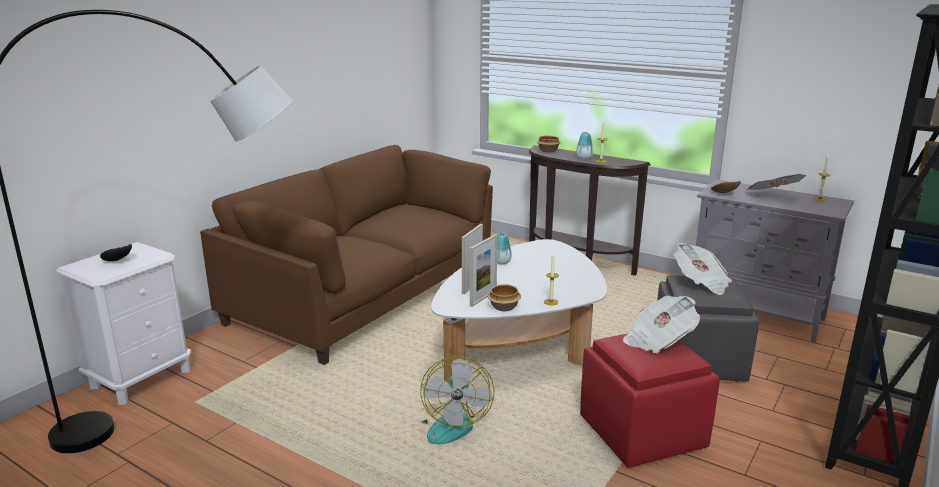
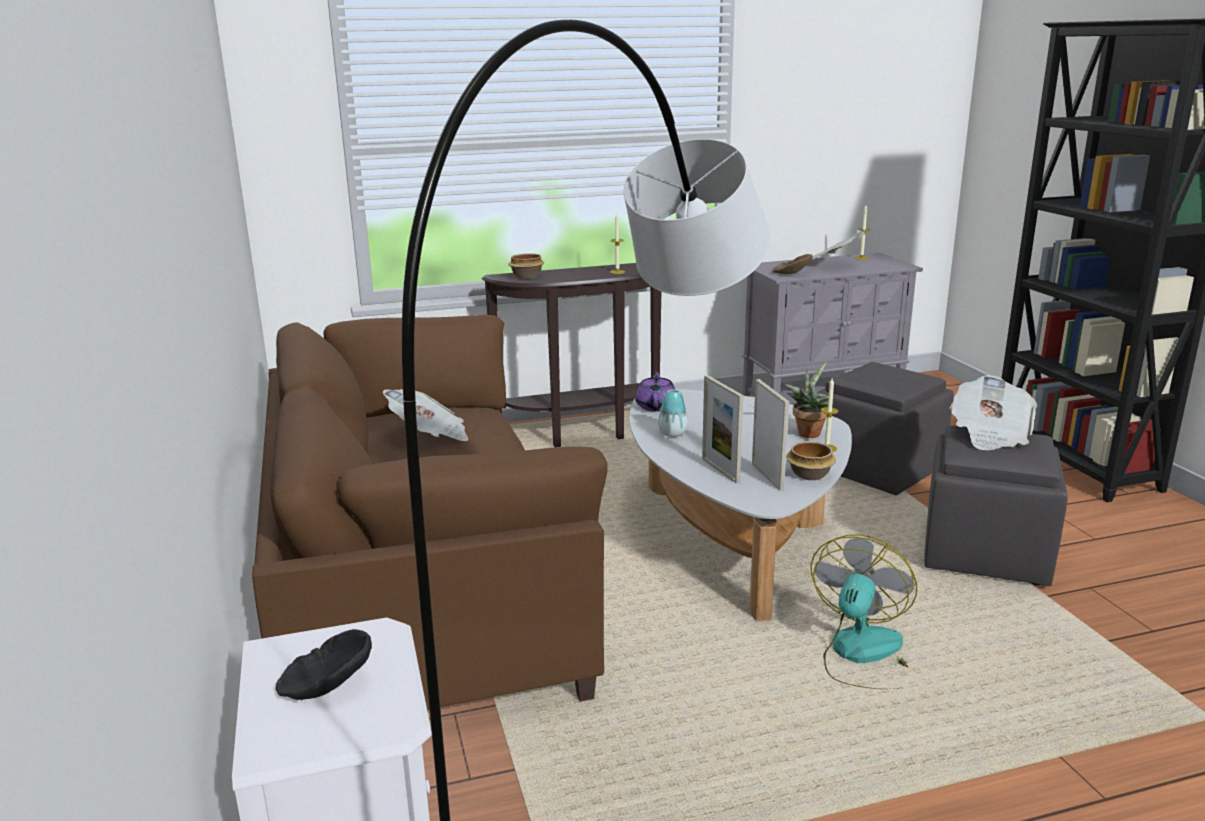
camera: 50 degrees left, 0 degrees up
fan [420,356,495,445] -> fan turned 105 degrees counterclockwise [811,534,917,689]
vase [576,132,593,159] -> none
red ottoman [580,334,720,468] -> grey ottoman [924,426,1068,586]
newspaper [674,243,732,295] -> newspaper moved to [383,389,469,441]
none -> purple teapot [635,371,675,412]
none -> potted plant [785,361,833,438]

